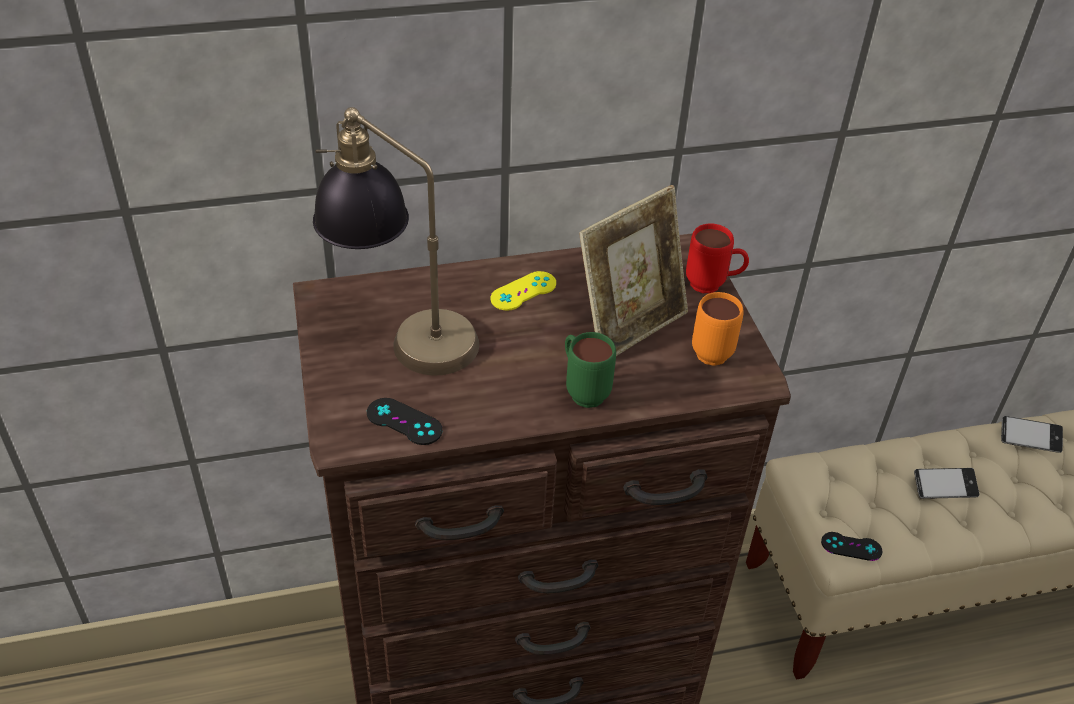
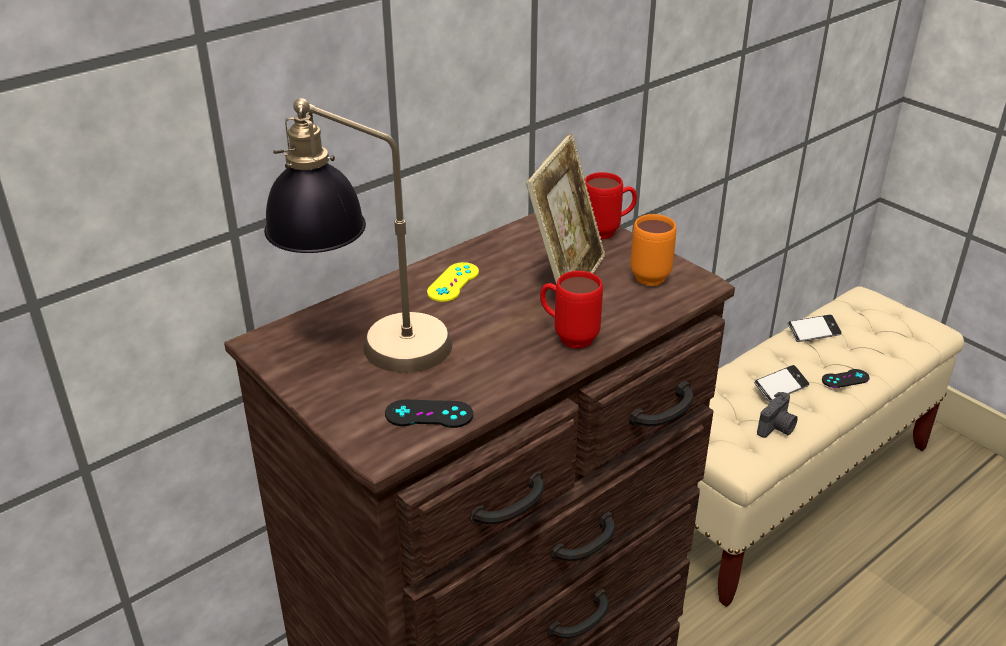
camera: 25 degrees left, 10 degrees down
green mug [565,332,616,408] -> red mug [540,271,603,349]
black game controller [821,532,883,561] -> black game controller moved to [822,369,870,388]
none -> camera [757,392,798,438]

